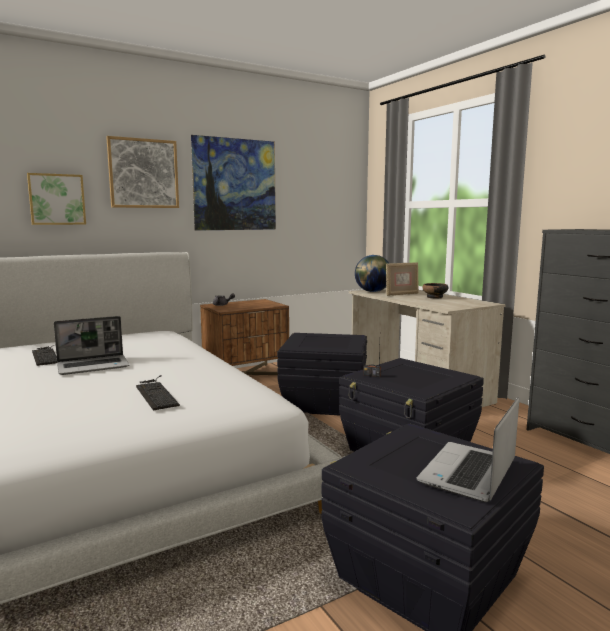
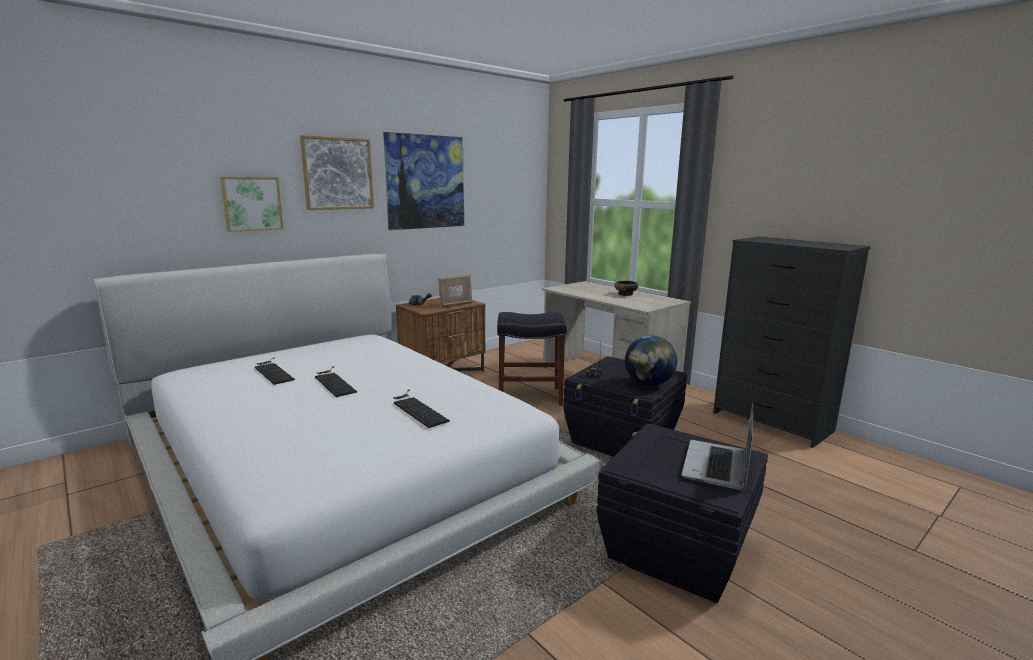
camera: 10 degrees left, 5 degrees up
laptop [54,316,129,375] -> keyboard [315,366,357,397]
black storage box [277,333,367,415] -> black stool [497,312,567,406]
globe [355,255,389,292] -> globe moved to [625,335,677,386]
picture frame [386,262,419,296] -> picture frame moved to [438,274,472,308]

